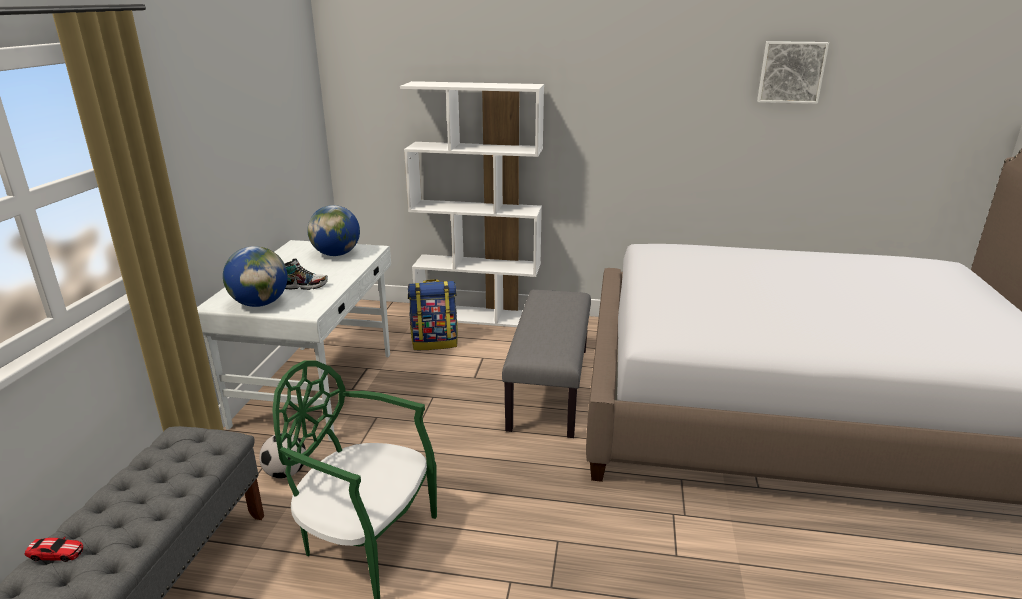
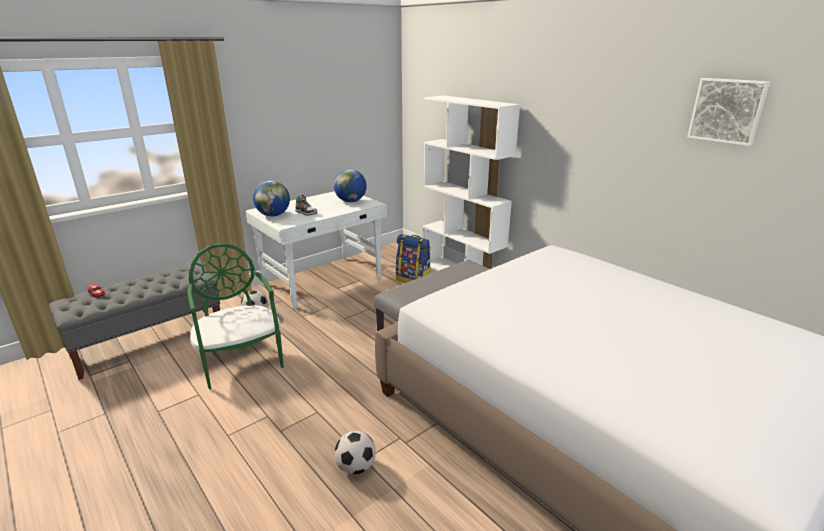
camera: 40 degrees right, 0 degrees up
none -> football [335,431,376,474]

